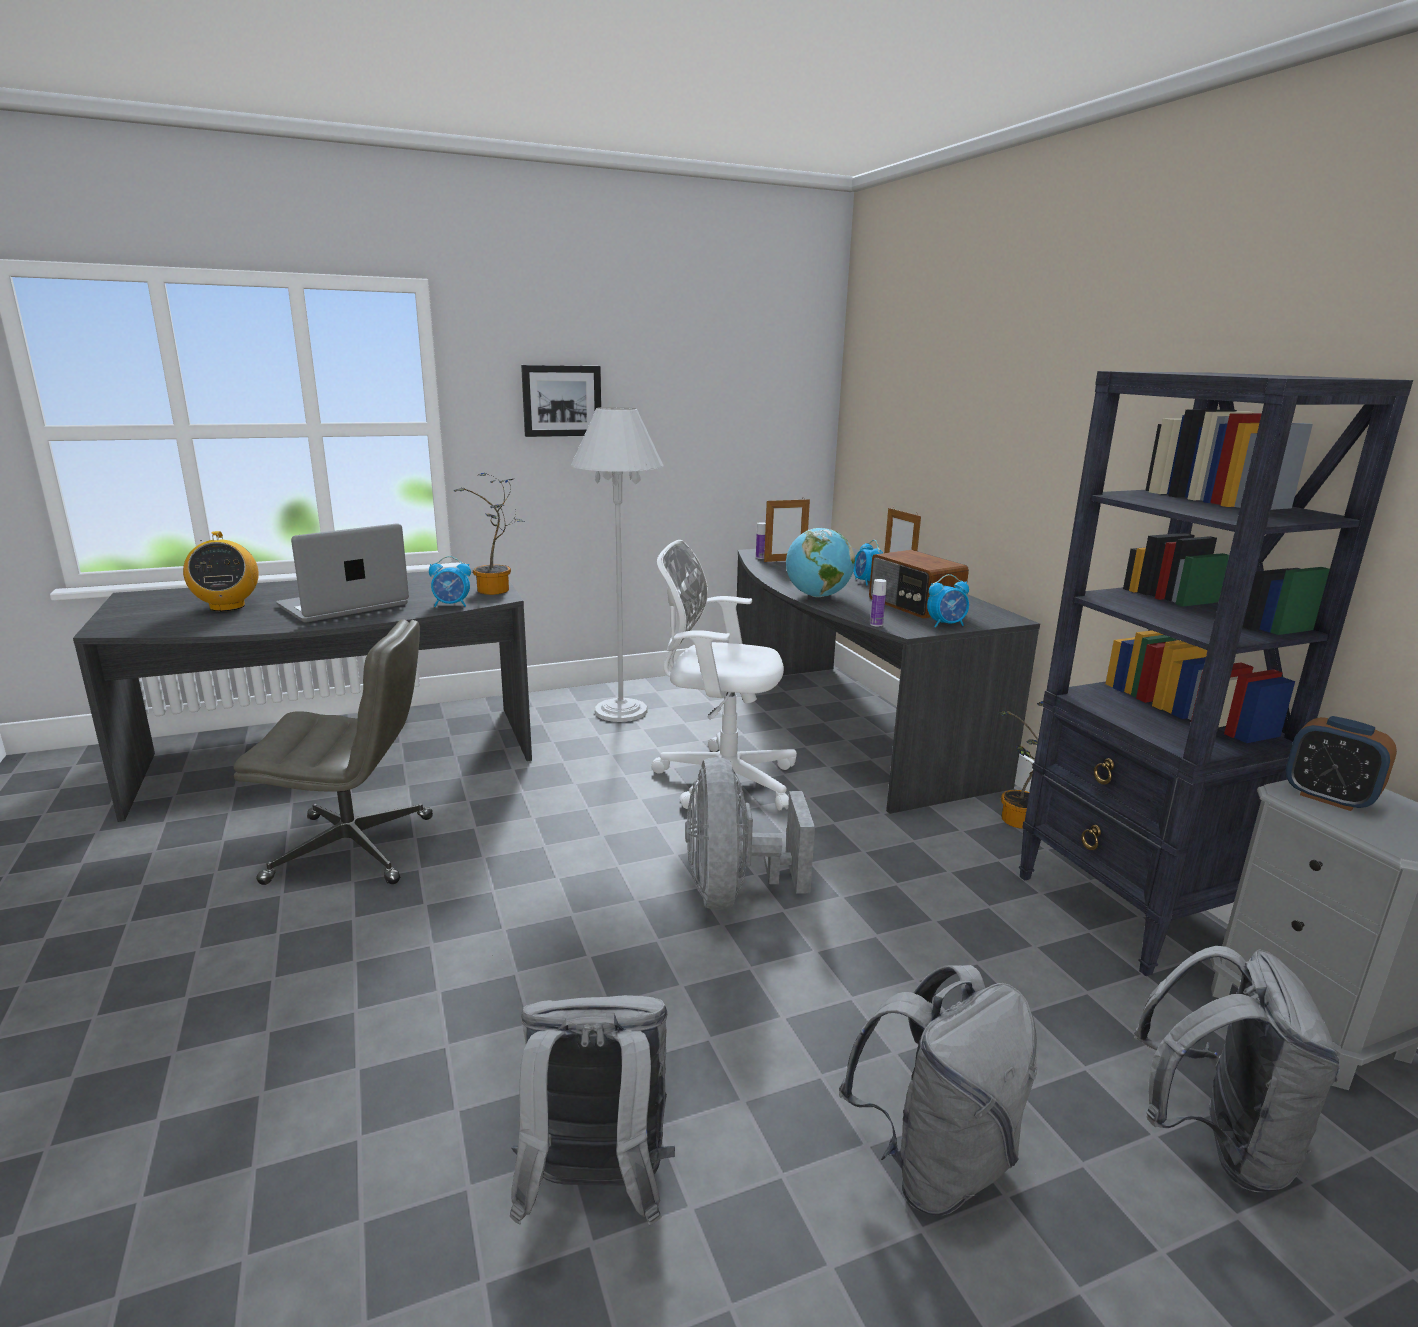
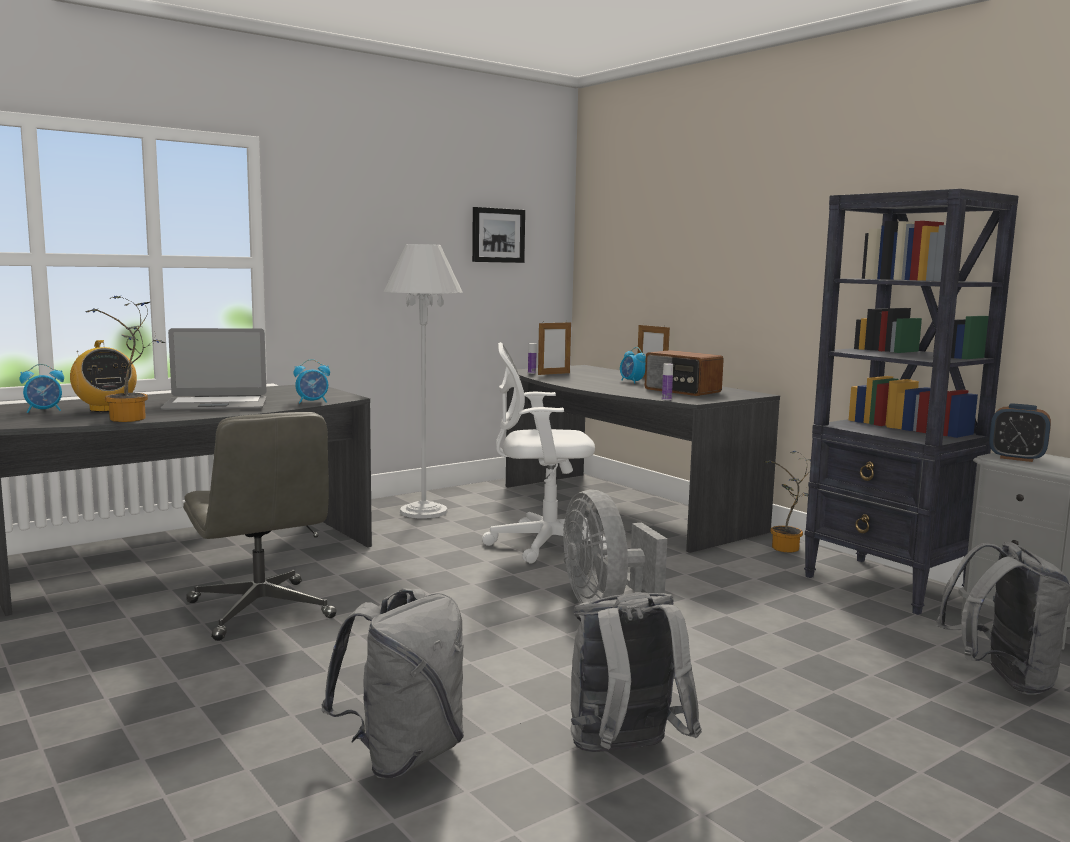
camera: 15 degrees left, 10 degrees down
grey office chair [234,619,433,885] -> grey office chair turned 75 degrees clockwise [183,412,336,641]
laptop [276,523,409,623] -> laptop turned 135 degrees counterclockwise [161,328,266,411]
potted plant [454,473,524,595] -> potted plant moved to [85,296,165,422]
picture [521,365,601,437] -> picture moved to [472,207,525,263]
globe [786,528,855,597] -> none
grey backpack [839,965,1038,1216] -> grey backpack moved to [321,588,464,779]
alarm clock [927,574,969,628] -> alarm clock moved to [20,364,64,413]

